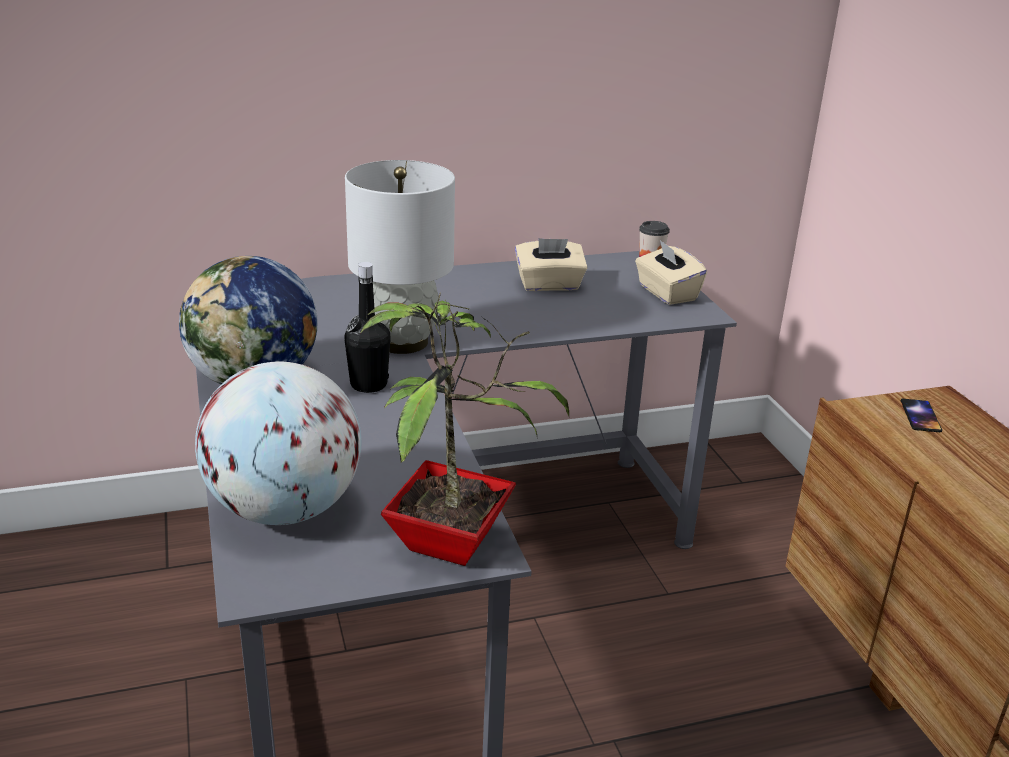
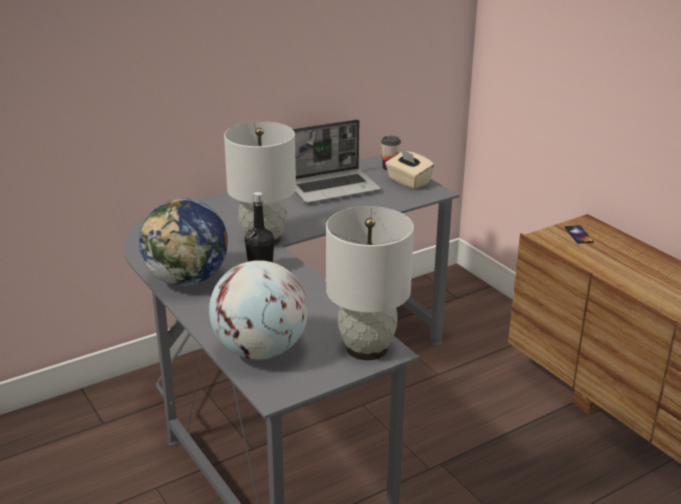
camera: 15 degrees left, 0 degrees up
potted plant [360,293,569,566] -> white table lamp [326,206,414,360]
beige tissue box [515,238,587,291] -> laptop [293,119,381,203]

